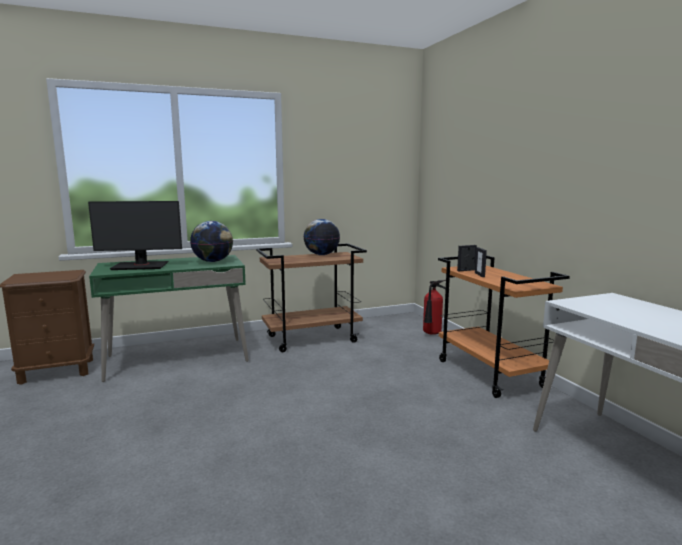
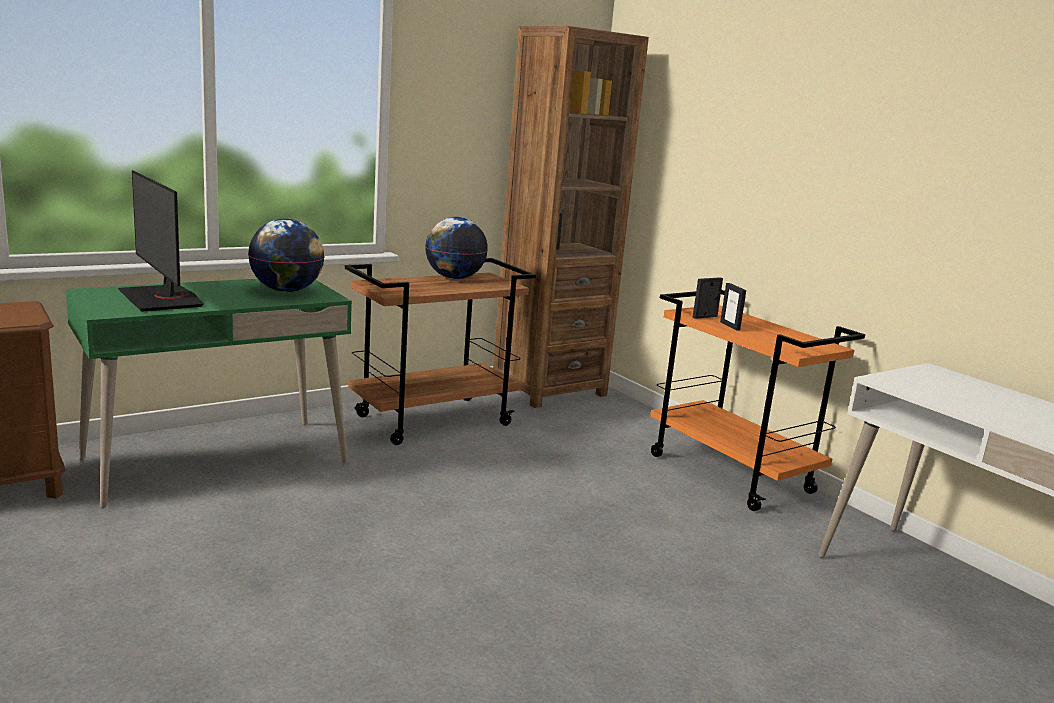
camera: 15 degrees left, 5 degrees up
monitor [88,201,182,270] -> monitor turned 75 degrees clockwise [118,170,204,312]
fire extinguisher [423,280,446,335] -> none
none -> brown bookcase [493,26,649,408]

